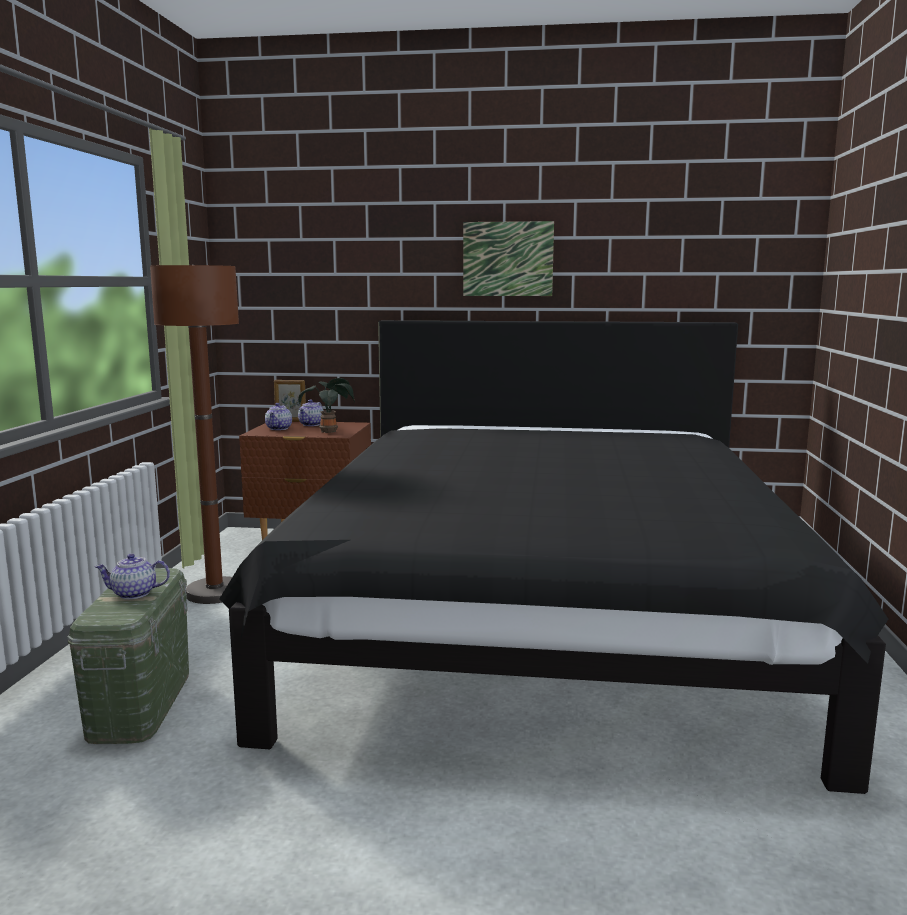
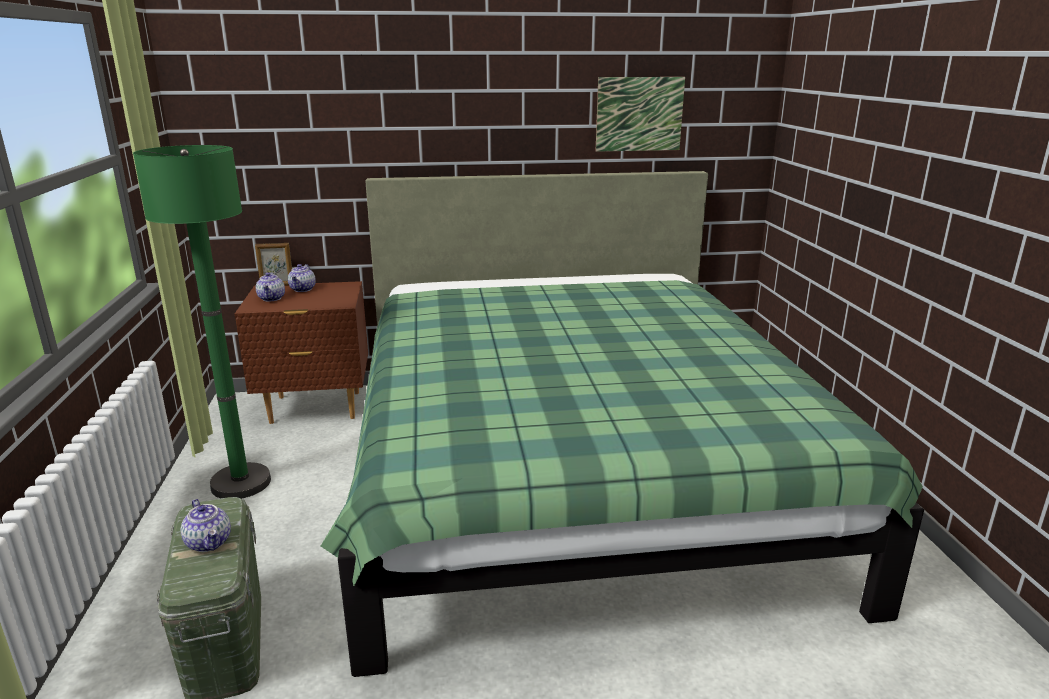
camera: 15 degrees left, 10 degrees up
teapot [95,554,170,599] -> teapot turned 105 degrees counterclockwise [181,499,231,552]
brown floor lamp [150,265,239,604] -> green floor lamp [133,145,271,499]
black bed [219,320,888,794] -> green bed [321,171,924,677]
potted plant [298,378,355,433] -> none
picture [463,221,554,296] -> picture moved to [596,77,685,152]

